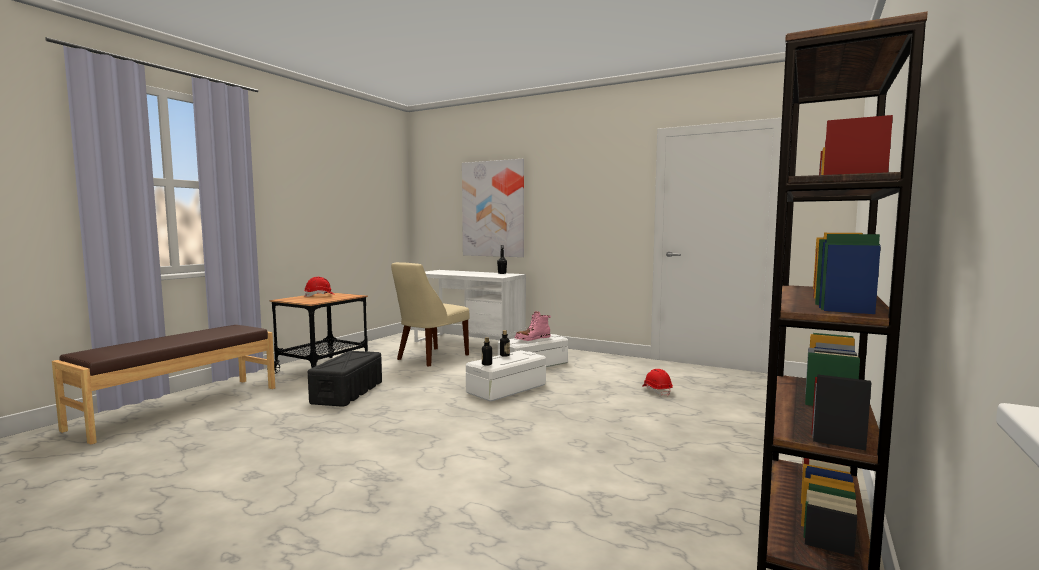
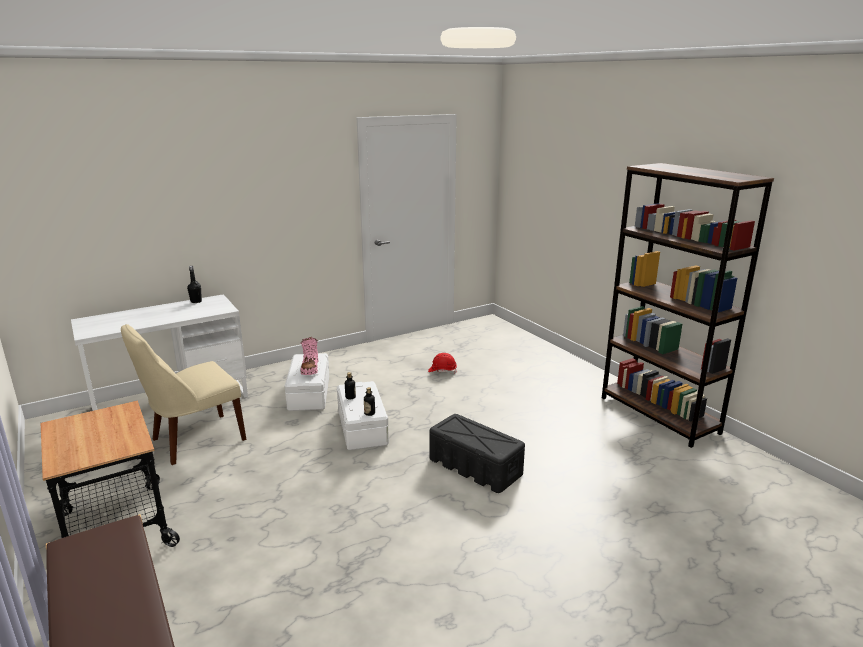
camera: 60 degrees left, 15 degrees up
red hard hat [304,277,335,298] -> none
black storage box [308,351,382,407] -> black storage box moved to [430,414,525,493]
beige chair [391,262,470,367] -> beige chair turned 75 degrees clockwise [121,324,246,465]
picture [462,159,524,257] -> none

